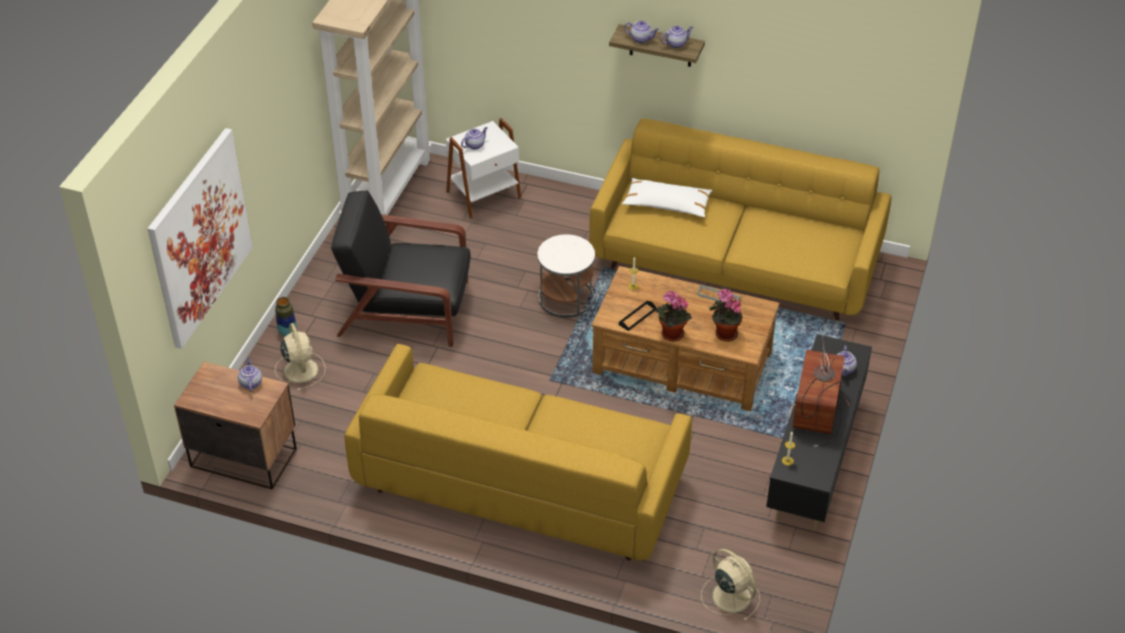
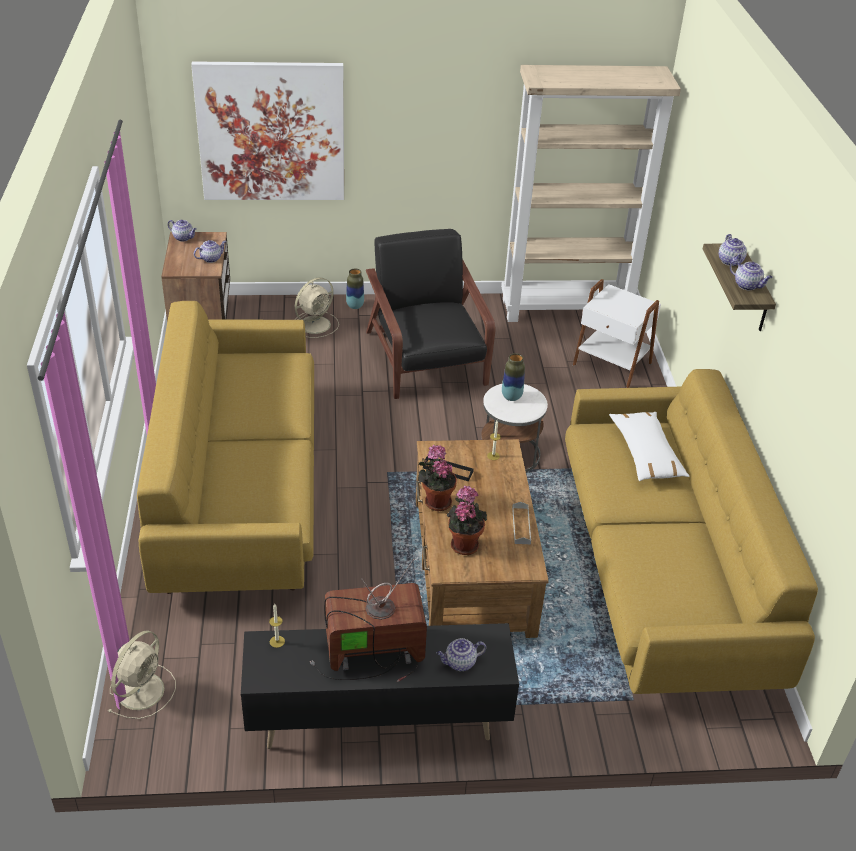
camera: 65 degrees right, 5 degrees down
teapot [461,127,488,150] -> teapot moved to [168,220,197,242]
none -> vase [502,353,525,401]

